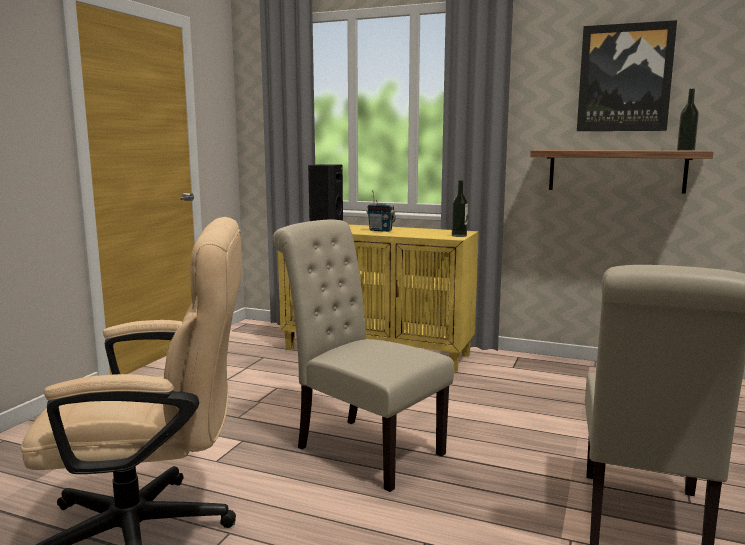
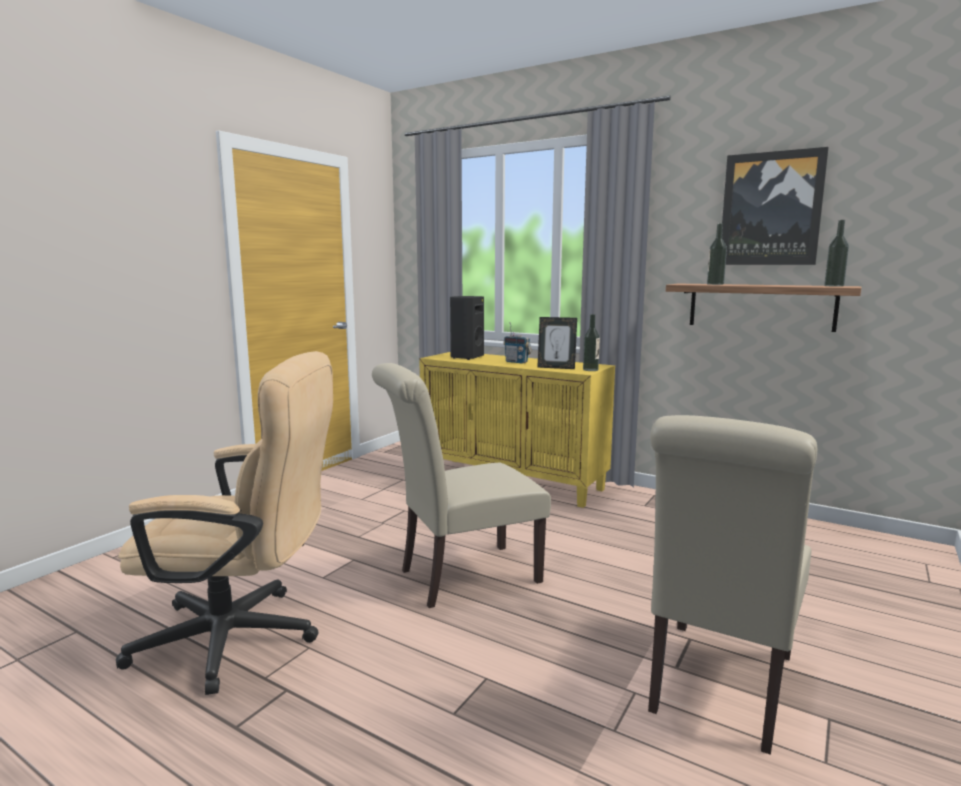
camera: 10 degrees right, 0 degrees up
beige chair [273,220,454,492] -> beige chair turned 75 degrees counterclockwise [372,363,551,608]
none -> picture frame [537,317,577,369]
none -> bottle [707,224,727,285]

